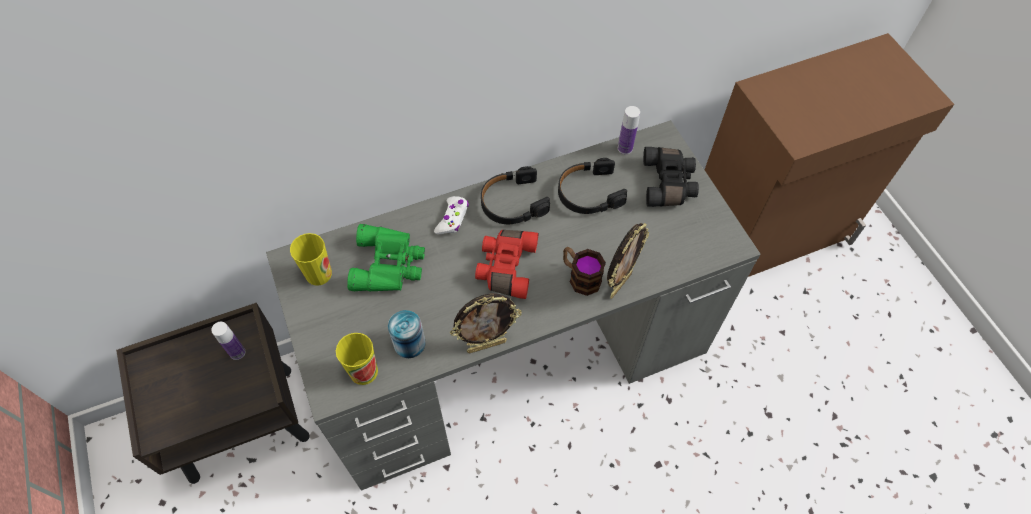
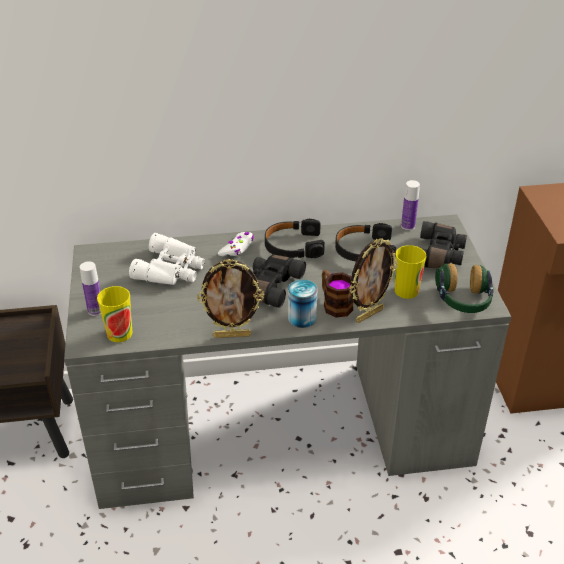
camera: 15 degrees right, 20 degrees down
bottle [211,322,245,360] -> bottle moved to [80,261,101,316]
cup [290,233,332,286] -> cup moved to [395,245,426,299]
green binoculars [347,224,425,292] -> white binoculars [129,233,205,285]
can [388,310,426,358] -> can moved to [288,280,318,328]
red binoculars [475,230,539,299] -> black binoculars [253,255,306,308]
none -> headphones [435,263,494,313]

